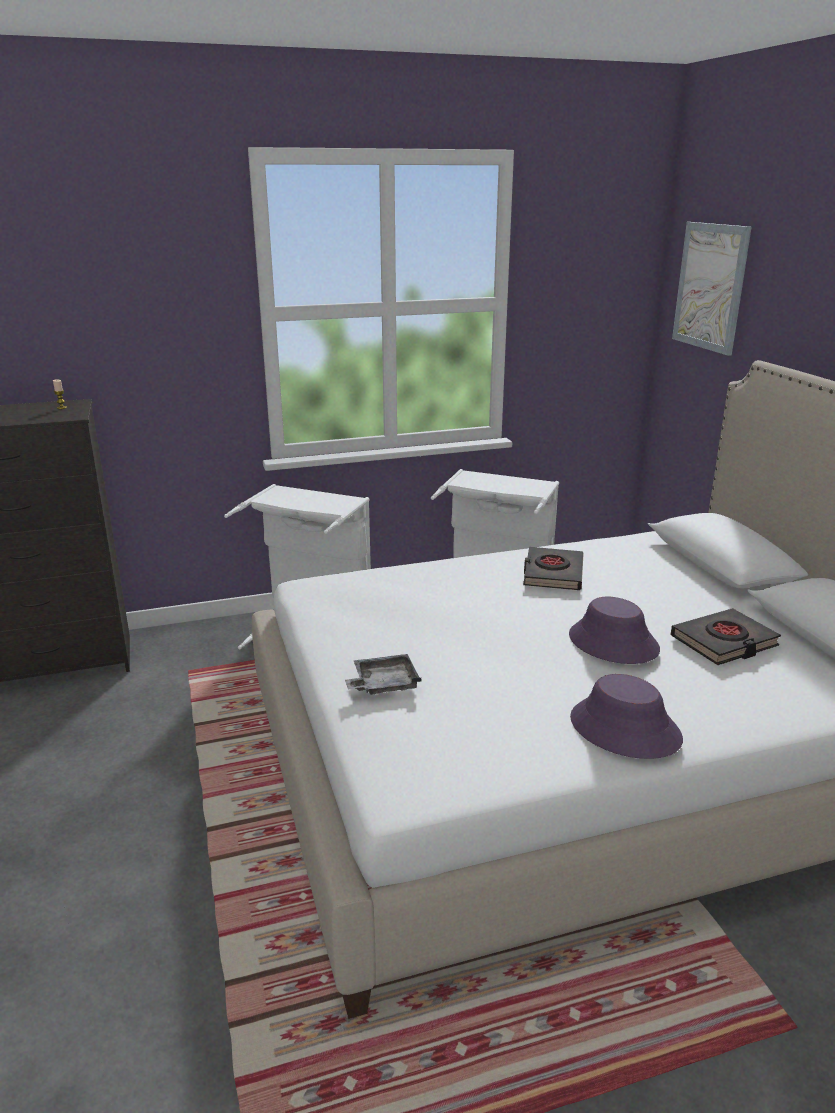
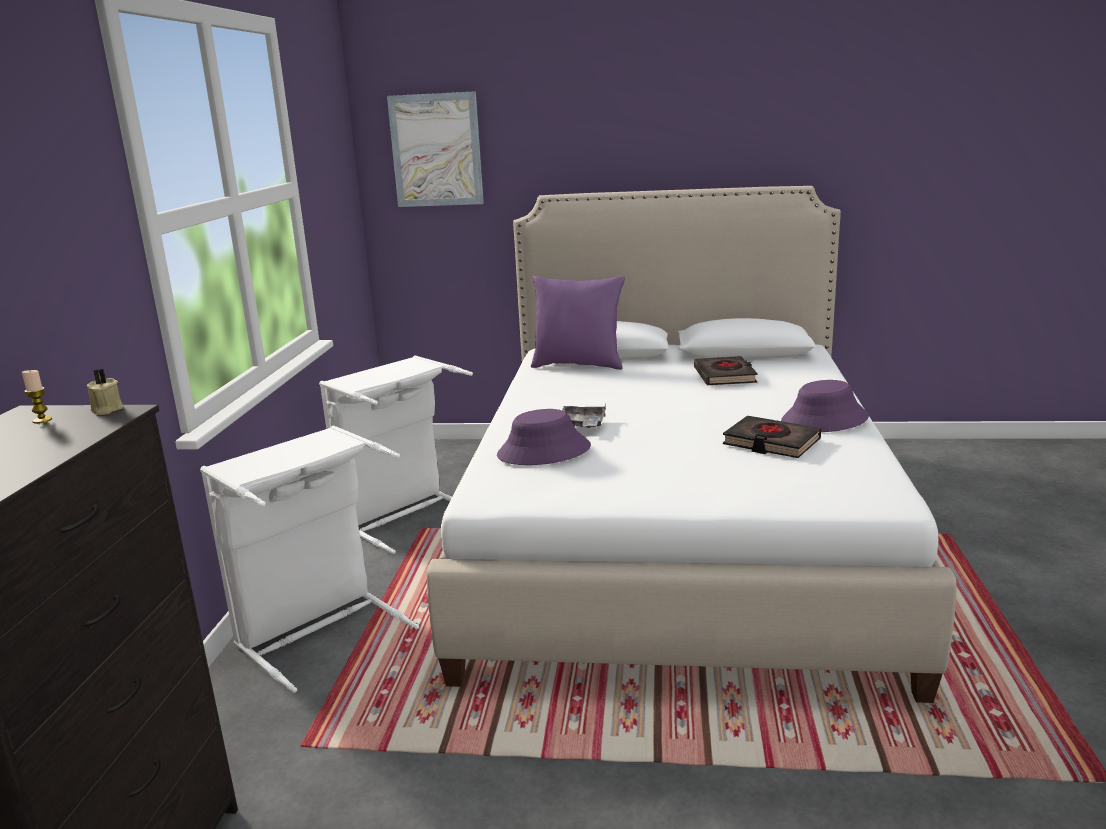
camera: 65 degrees left, 5 degrees down
grey tray [345,654,422,695] -> grey tray moved to [562,404,606,428]
black book [523,547,584,590] -> black book moved to [723,416,821,458]
purple hat [569,597,660,664] -> purple hat moved to [497,409,591,465]
none -> beige candle [87,369,123,415]
none -> purple pillow [531,276,625,370]

